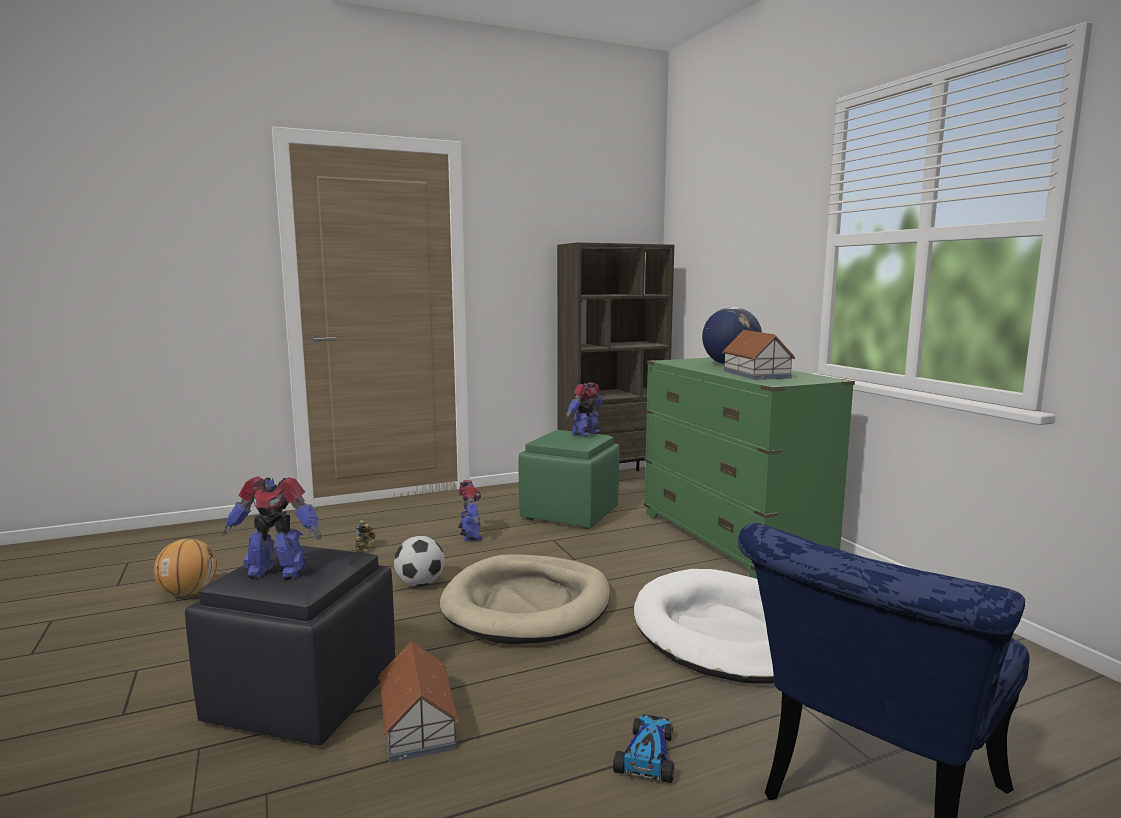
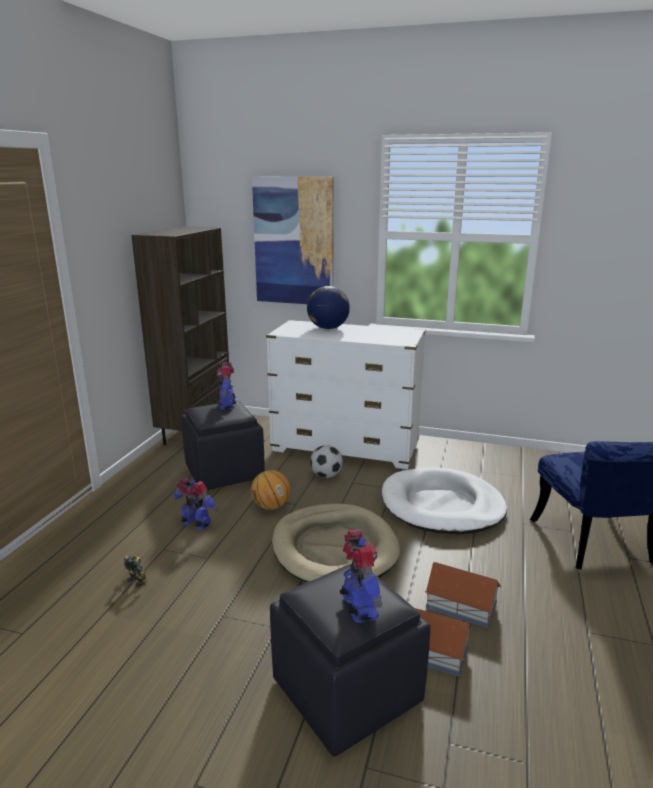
camera: 50 degrees left, 10 degrees up
basketball [154,539,217,596] -> basketball moved to [251,470,290,510]
toy robot [222,476,321,580] -> toy robot turned 60 degrees counterclockwise [340,530,382,623]
football [394,536,445,587] -> football moved to [310,445,343,478]
green ottoman [519,430,619,529] -> black ottoman [181,401,265,491]
toy car [613,714,674,783] -> none
green dresser [644,357,855,579] -> white dresser [266,320,426,469]
toy house [722,330,796,380] -> toy house moved to [425,562,501,628]
none -> picture [252,176,334,304]

